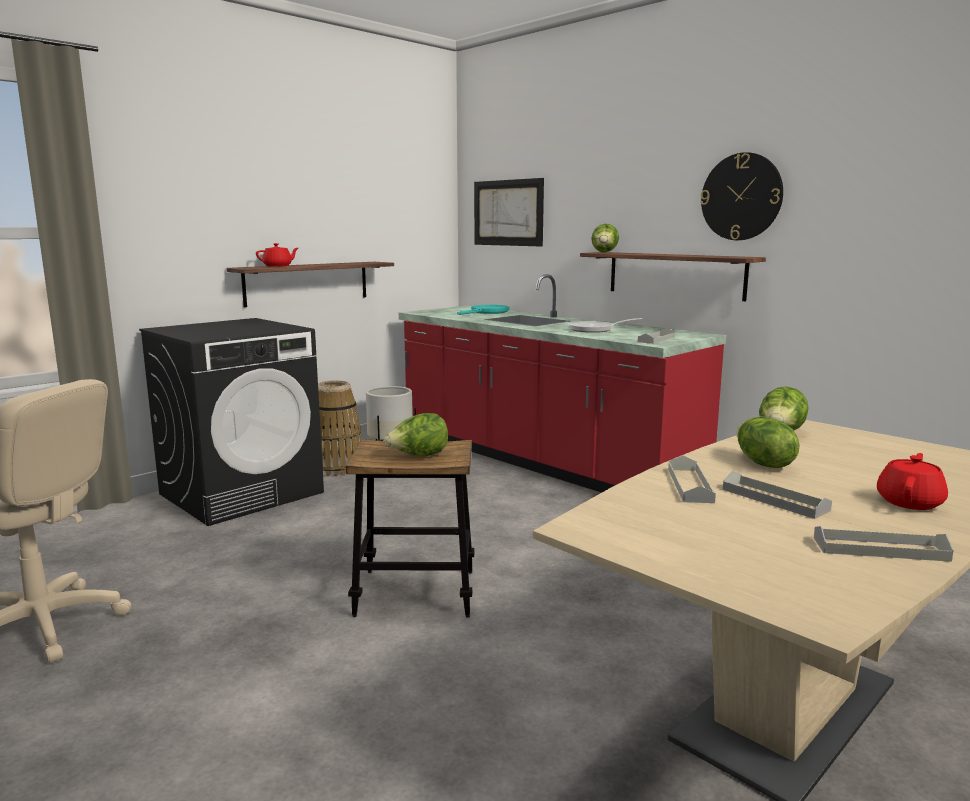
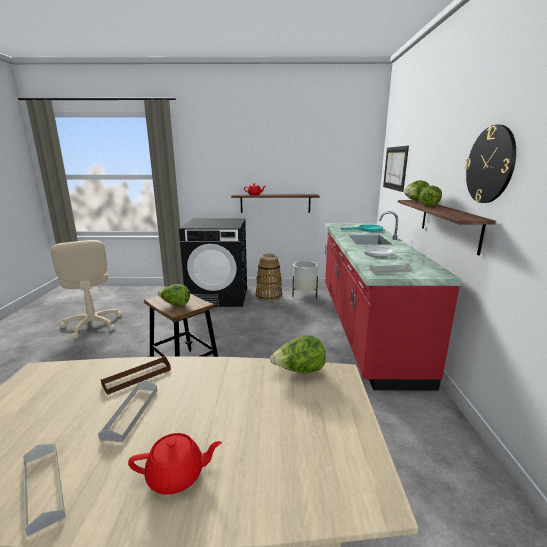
camera: 45 degrees right, 5 degrees up
grey tray [668,455,716,503] -> brown tray [101,357,171,395]
lettuce [737,417,799,468] -> lettuce moved to [419,186,442,206]

